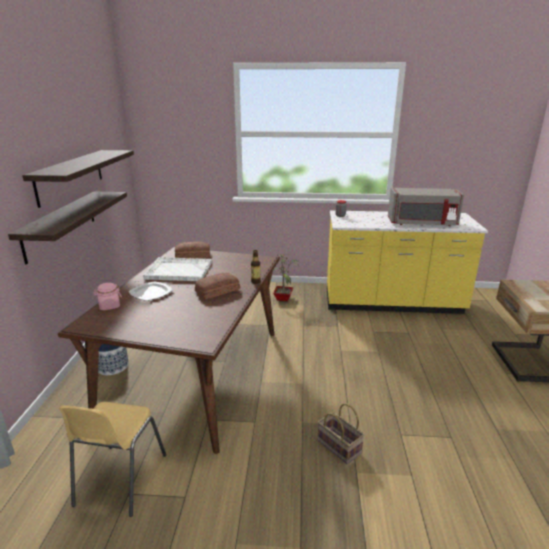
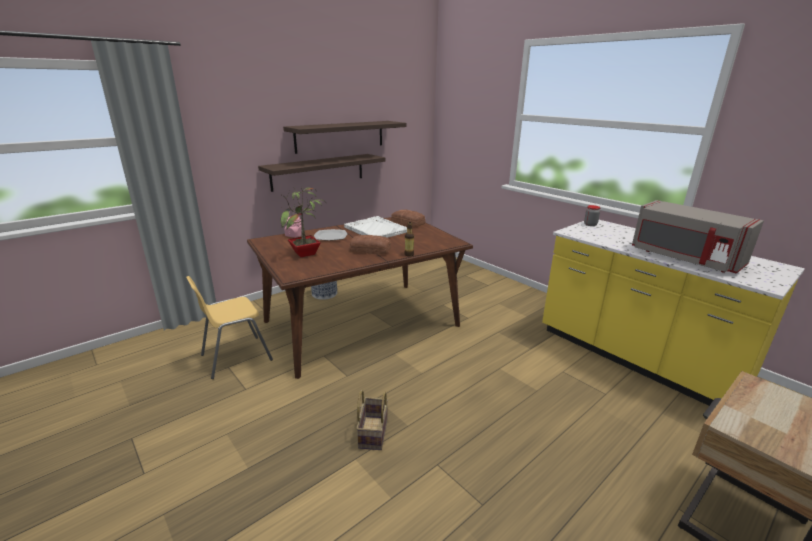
camera: 45 degrees right, 0 degrees up
potted plant [273,254,299,301] -> potted plant moved to [280,185,325,257]

